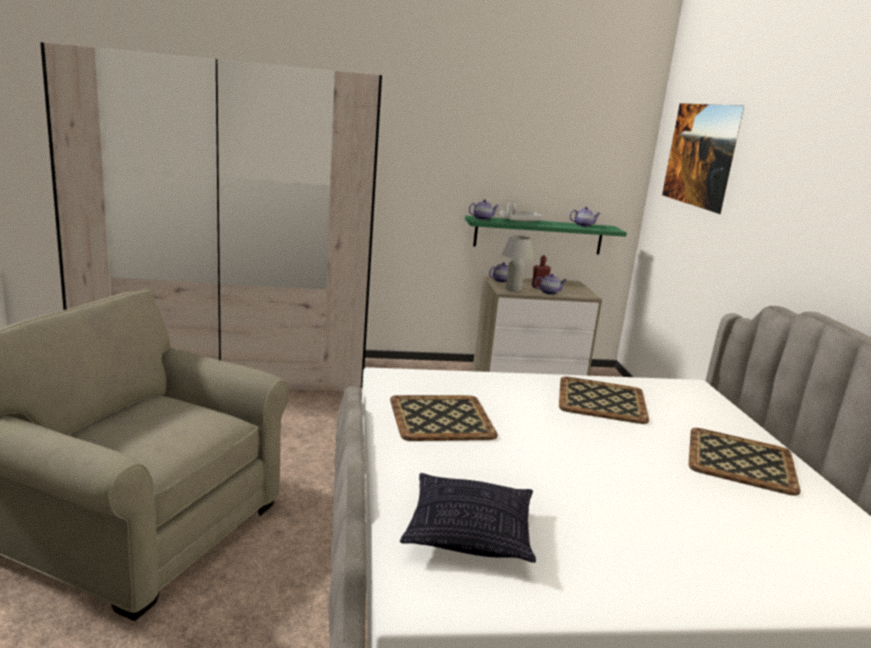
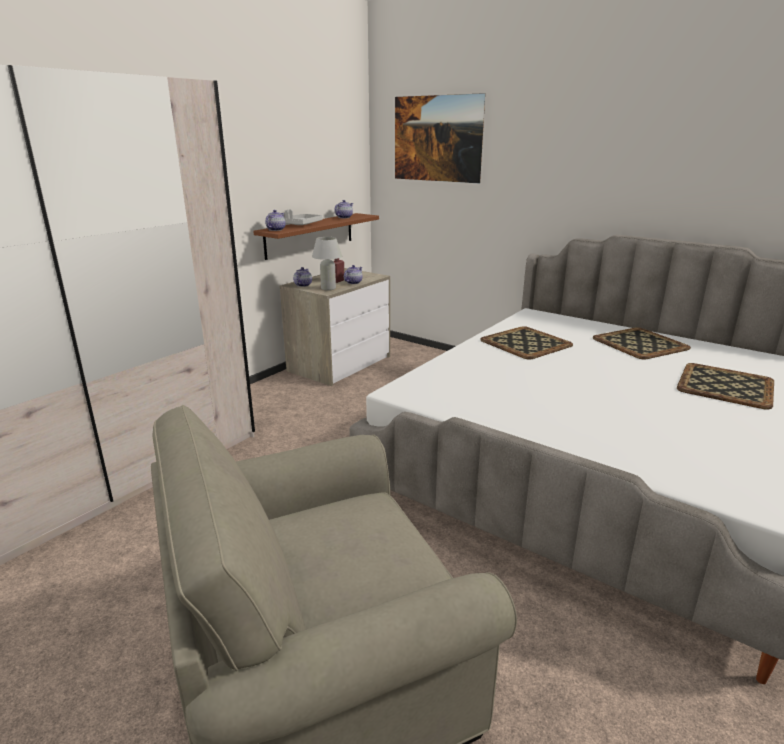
camera: 45 degrees left, 5 degrees up
tray [390,395,498,441] -> tray moved to [677,363,774,409]
pillow [400,473,536,563] -> none
green shelf [465,216,627,254] -> brown shelf [253,213,379,260]

